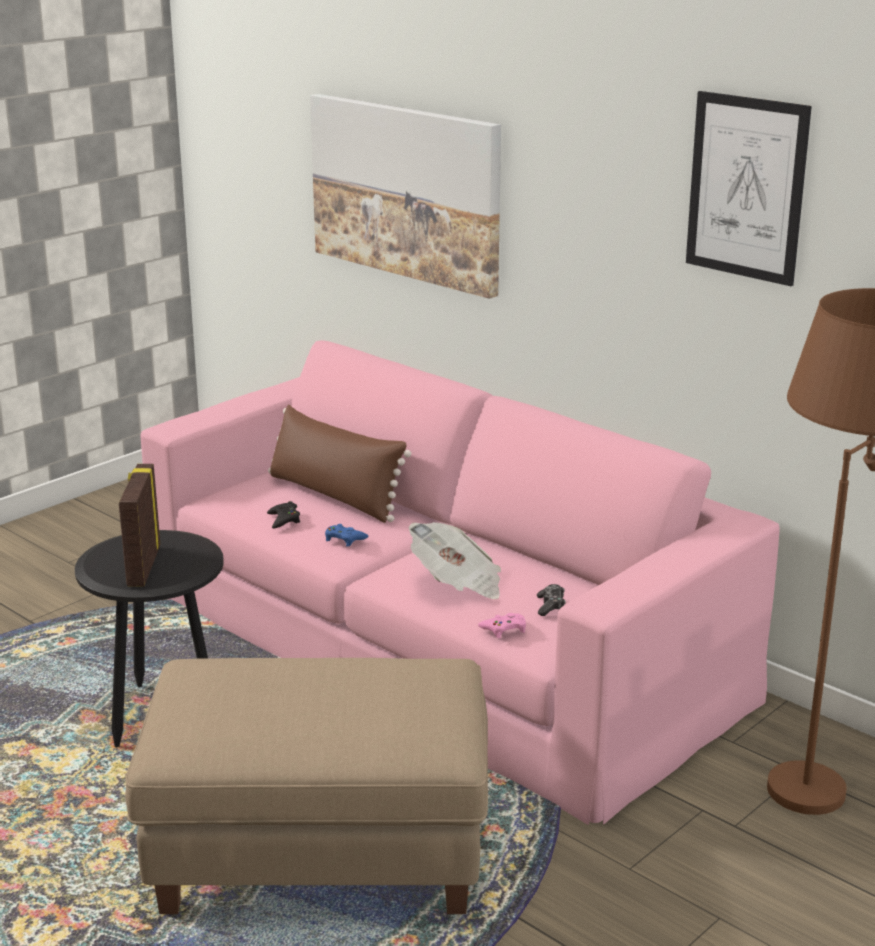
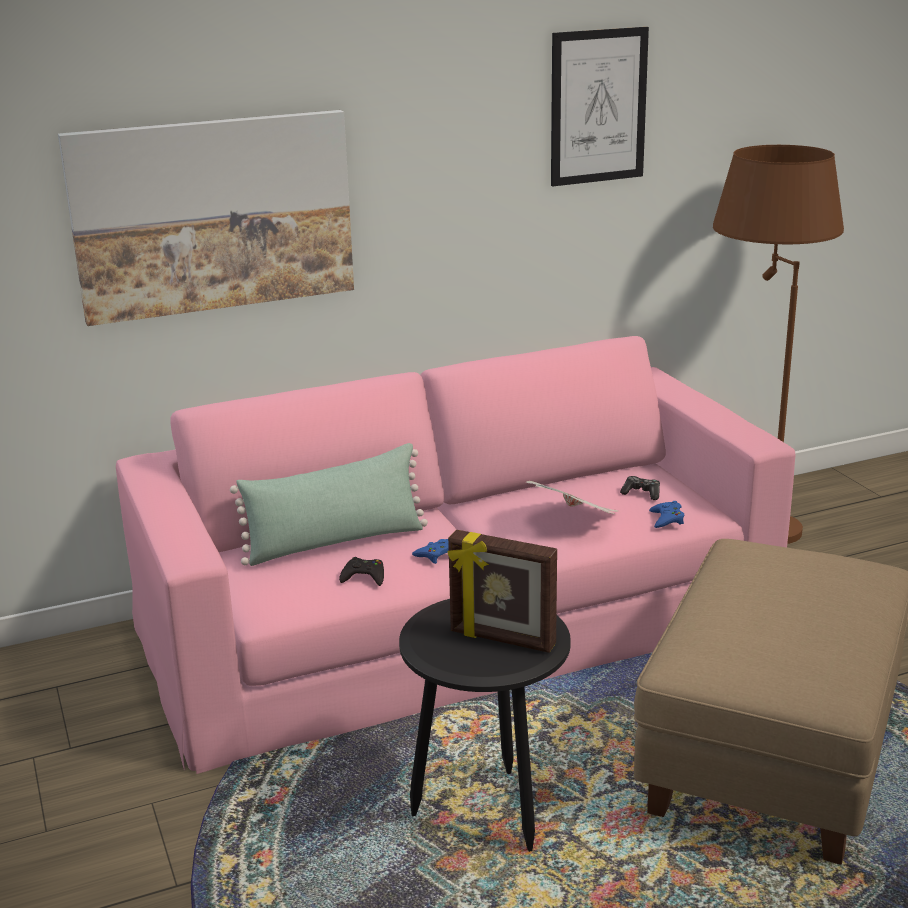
camera: 65 degrees left, 0 degrees up
brown pillow [268,405,411,523] -> green pillow [230,443,428,566]
pink game controller [478,613,526,638] -> blue game controller [649,501,684,528]

